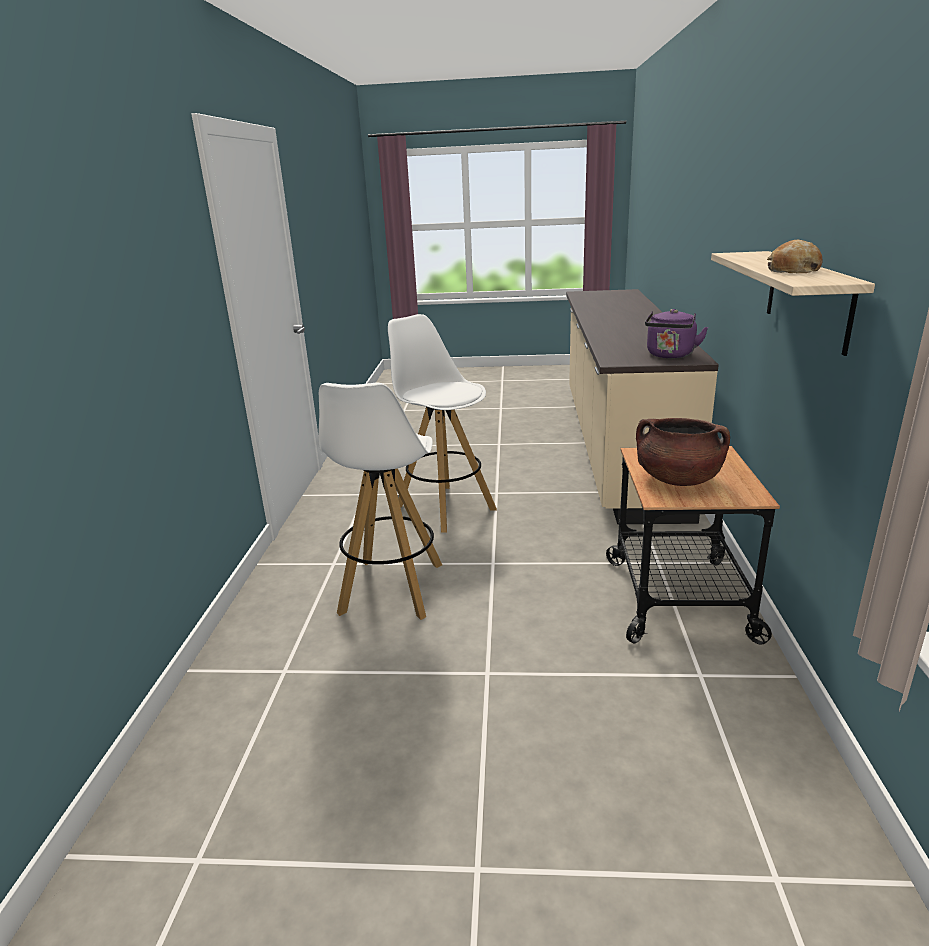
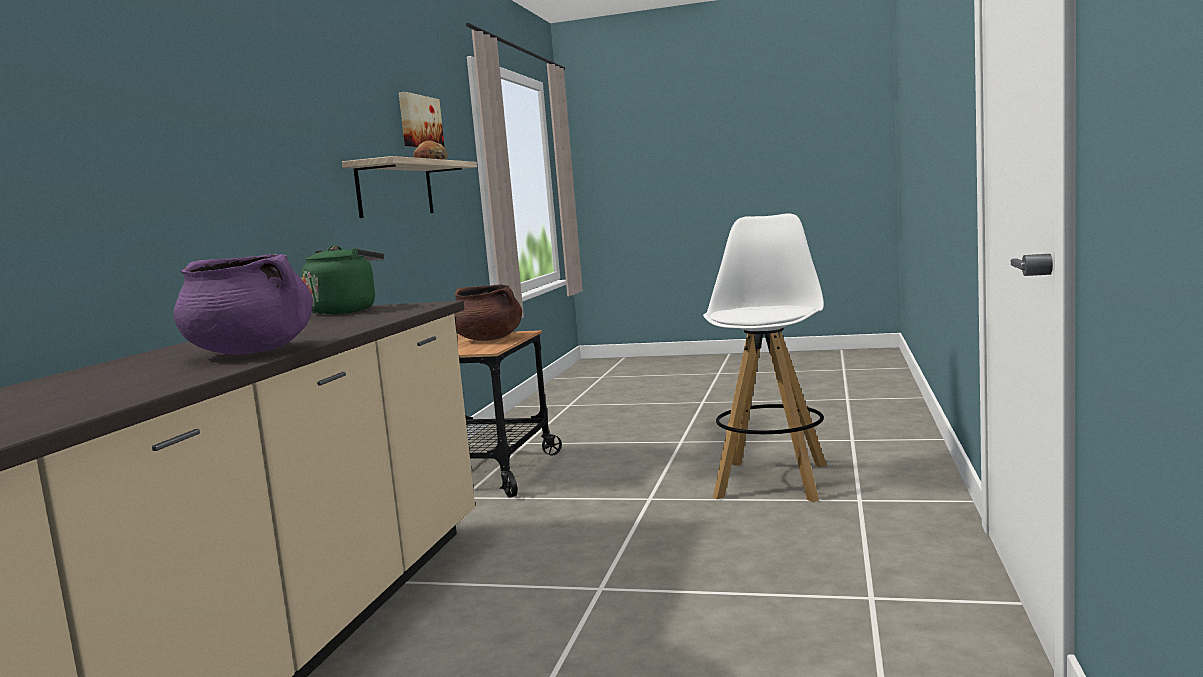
camera: 170 degrees left, 15 degrees down
white stool [388,314,497,533] -> none
purple kettle [645,309,708,358] -> green kettle [301,245,384,315]
none -> purple cooking pot [173,254,313,354]
none -> picture [399,92,445,147]

